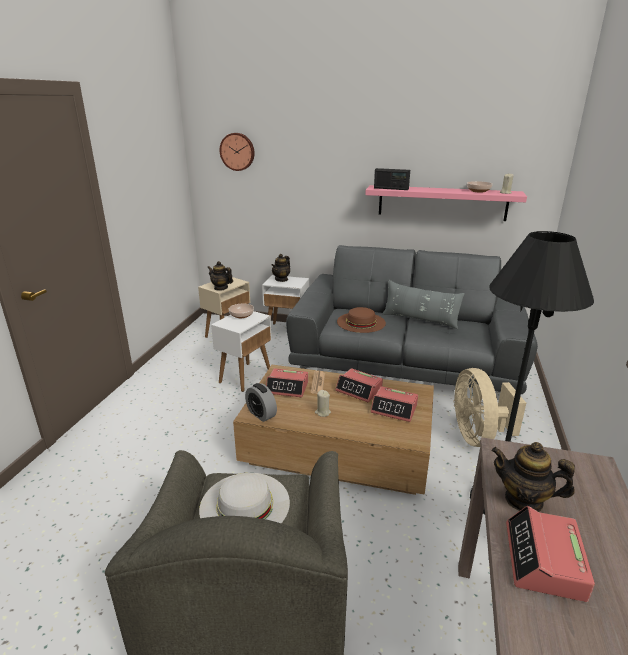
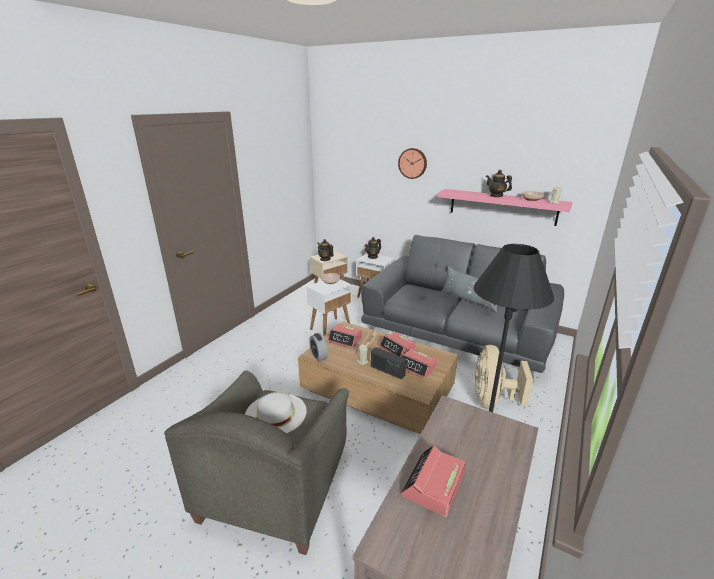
camera: 15 degrees right, 0 degrees up
wall clock [220,133,254,171] -> wall clock moved to [398,148,427,179]
brown hat [337,307,386,333] -> none
radio [374,168,410,190] -> radio moved to [371,347,406,379]
teapot [492,442,575,512] -> teapot moved to [486,170,512,197]

